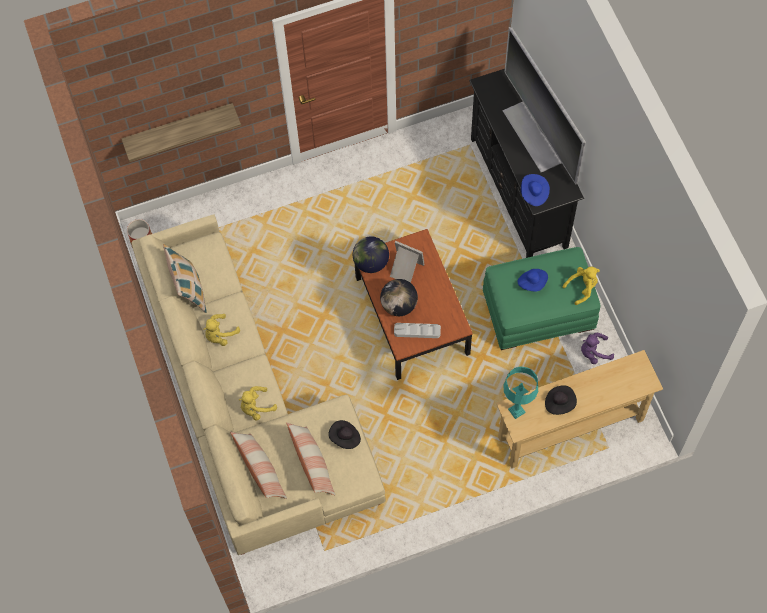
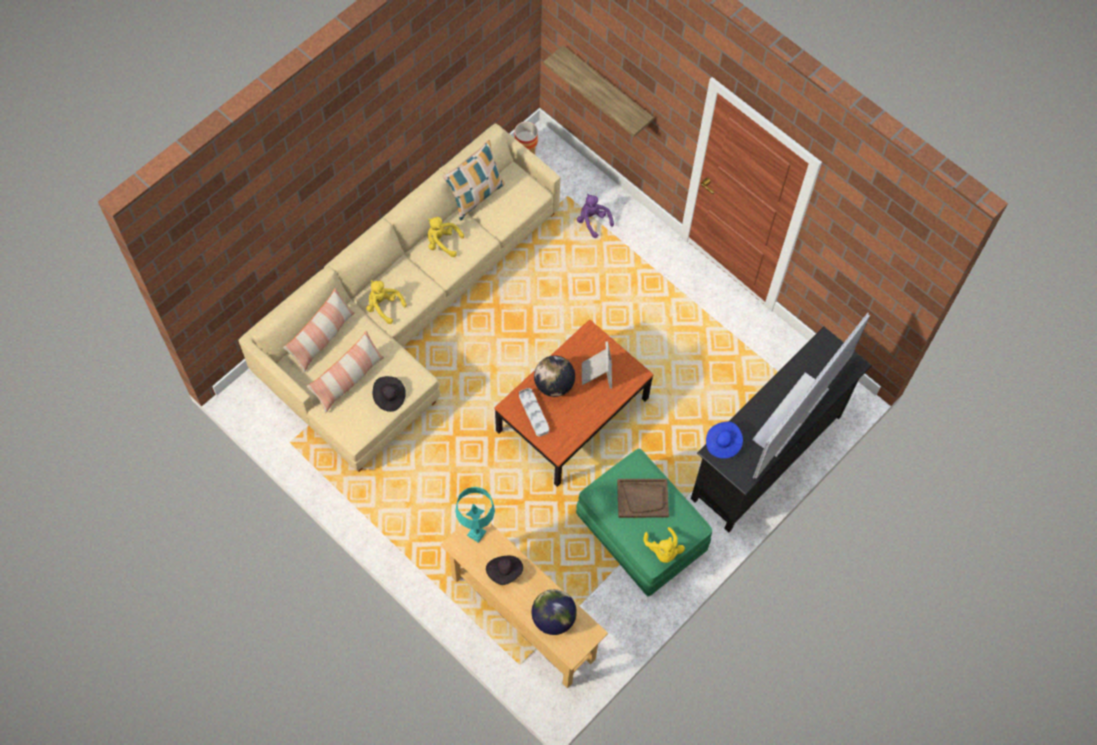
camera: 60 degrees right, 0 degrees up
globe [353,236,389,273] -> globe moved to [532,589,577,635]
blue hat [517,269,548,292] -> brown tray [617,479,669,518]
yellow plush toy [562,266,600,305] -> yellow plush toy turned 45 degrees clockwise [643,527,685,563]
purple plush toy [581,333,614,364] -> purple plush toy moved to [577,194,614,238]

